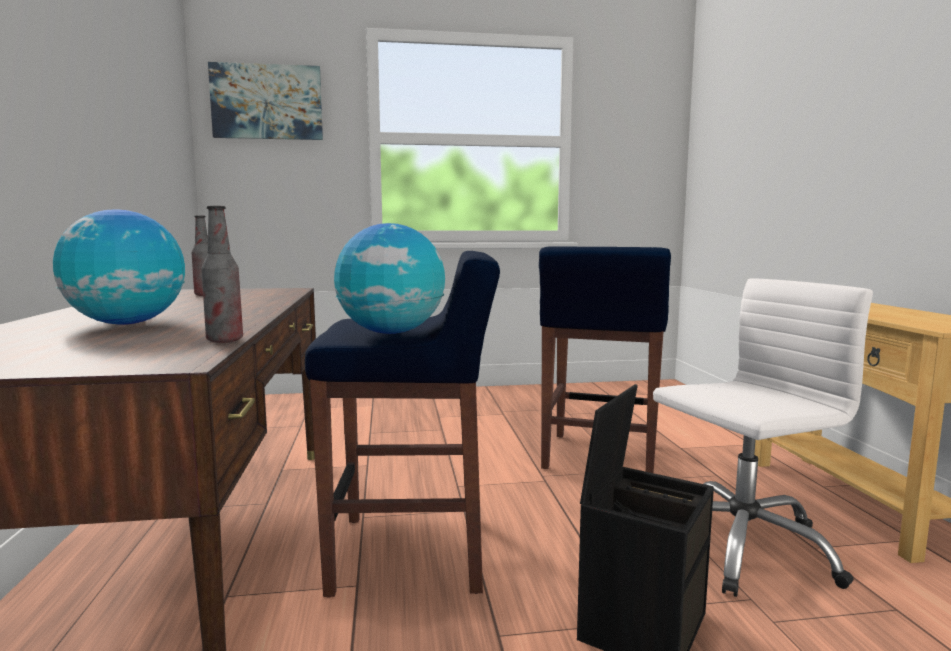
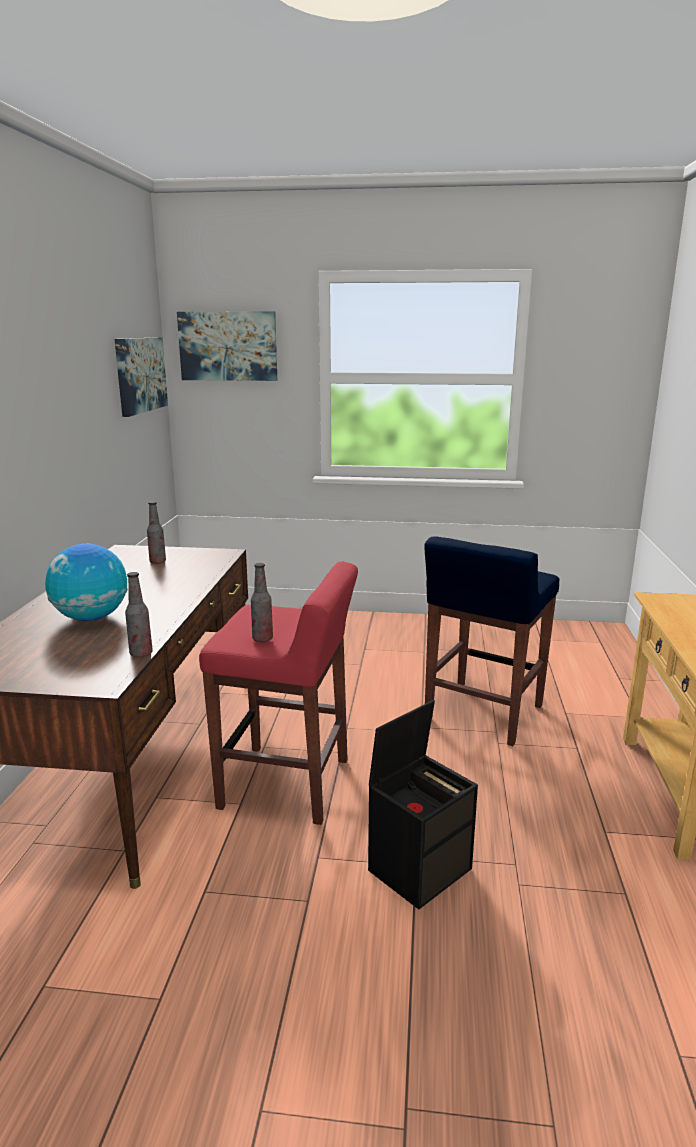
camera: 15 degrees right, 10 degrees up
blue stool [305,251,500,597] -> red stool [199,562,358,825]
globe [334,223,445,334] -> bottle [251,563,273,642]
white office chair [653,278,873,597] -> none
none -> picture [114,337,168,417]

